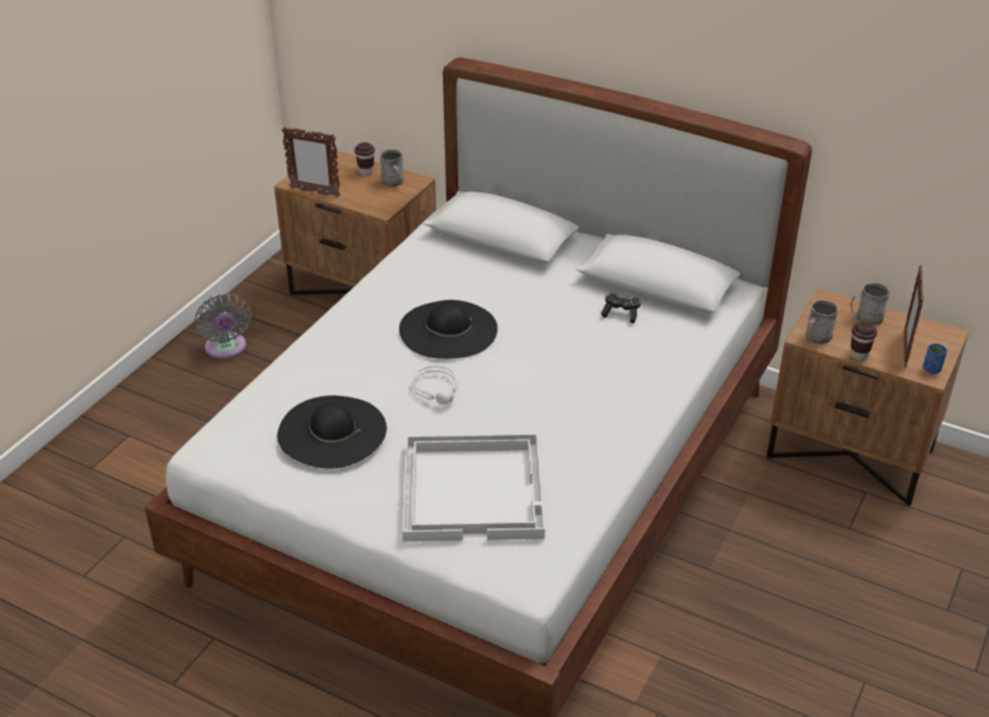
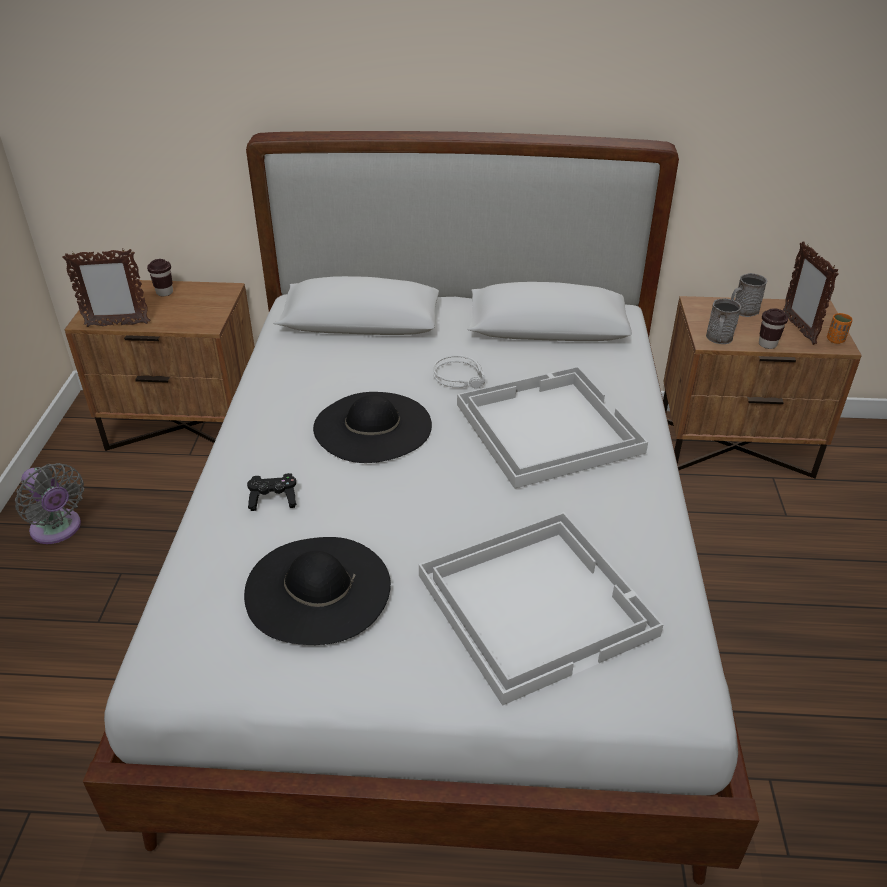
camera: 25 degrees left, 0 degrees up
grey mug [380,149,404,187] -> none
grey headphones [412,365,461,405] -> grey headphones moved to [433,355,485,389]
black game controller [601,294,641,323] -> black game controller moved to [247,473,296,511]
blue cup [923,344,947,374] -> orange cup [827,313,853,344]
none -> white tray [457,366,648,489]

